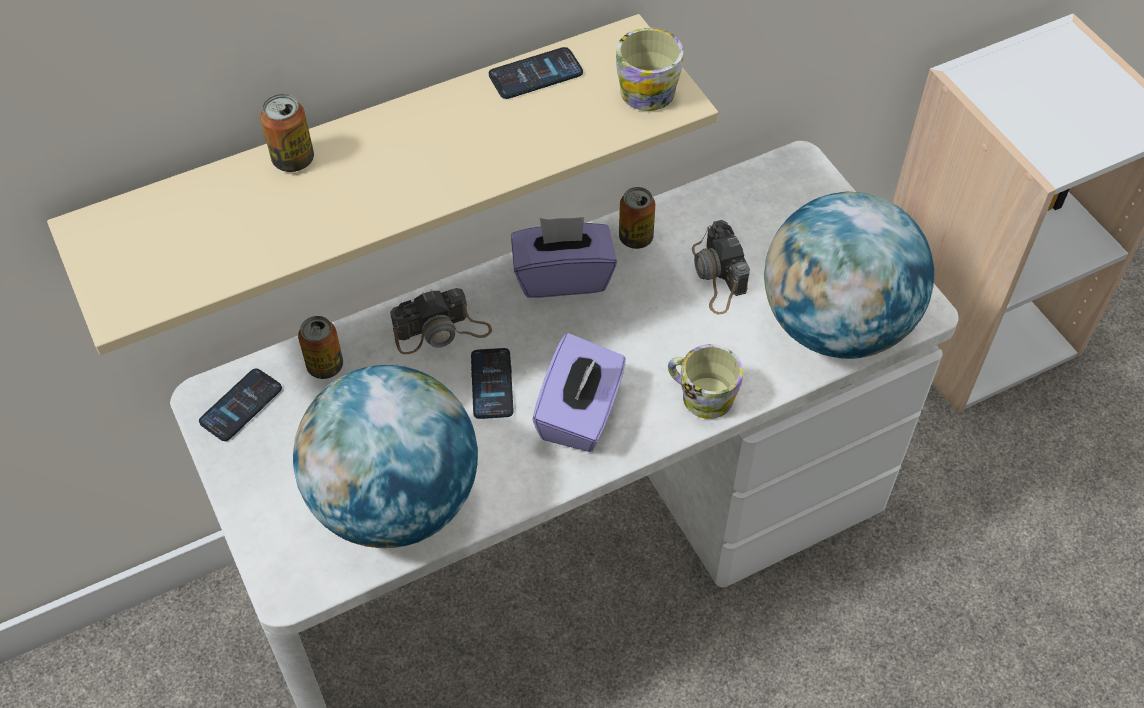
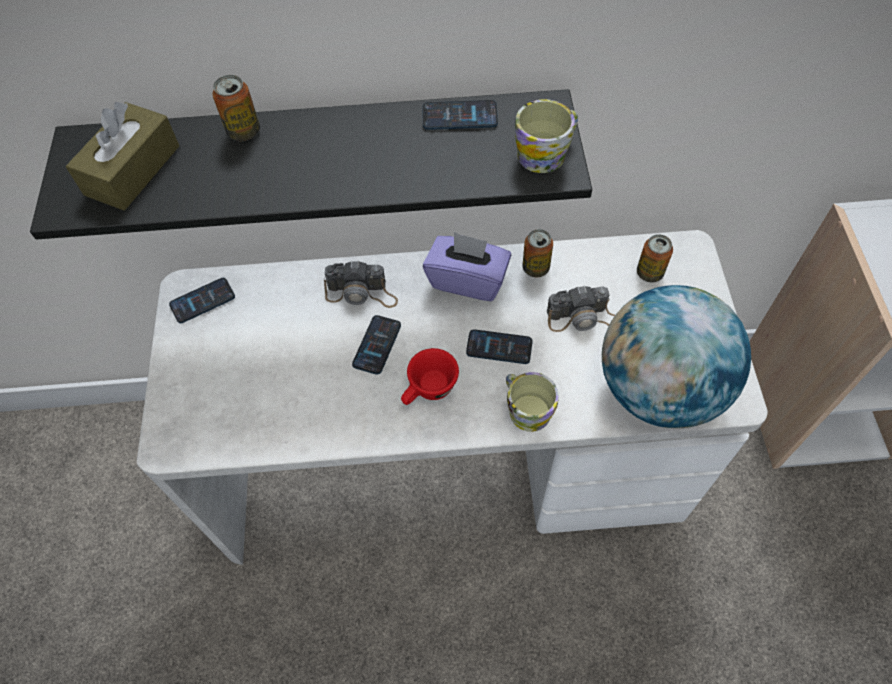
camera: 25 degrees right, 5 degrees up
beige shelf [47,14,718,355] -> black shelf [30,89,592,239]
globe [293,365,478,548] -> none
can [298,316,343,379] -> can moved to [637,234,673,282]
purple tissue box [532,333,626,452] -> red cup [401,348,459,405]
camera [692,220,750,314] -> camera turned 105 degrees counterclockwise [547,285,615,332]
none -> brown tissue box [66,102,179,210]
none -> phone [466,329,533,364]

